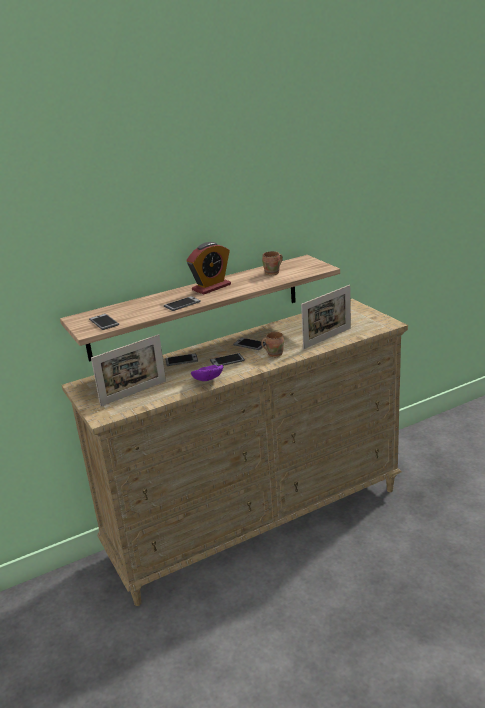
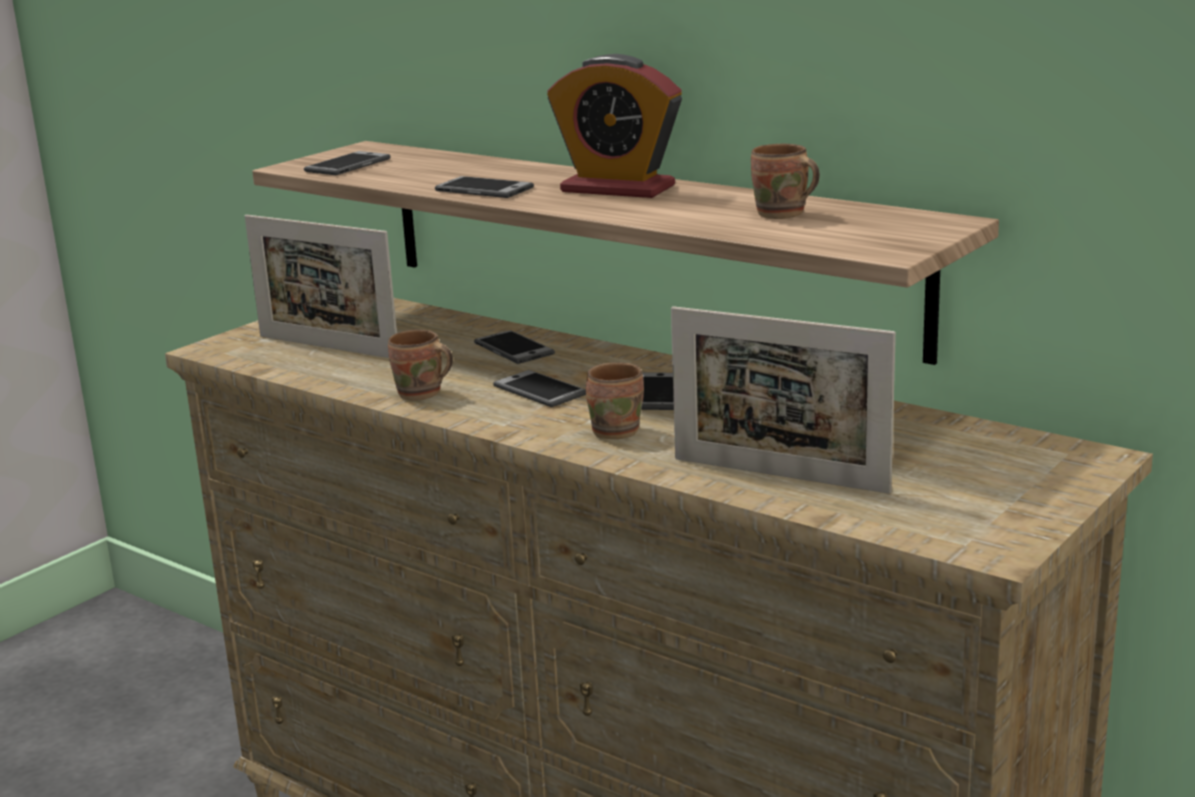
camera: 65 degrees right, 5 degrees down
purple bowl [191,365,223,381] -> brown mug [388,329,453,401]

